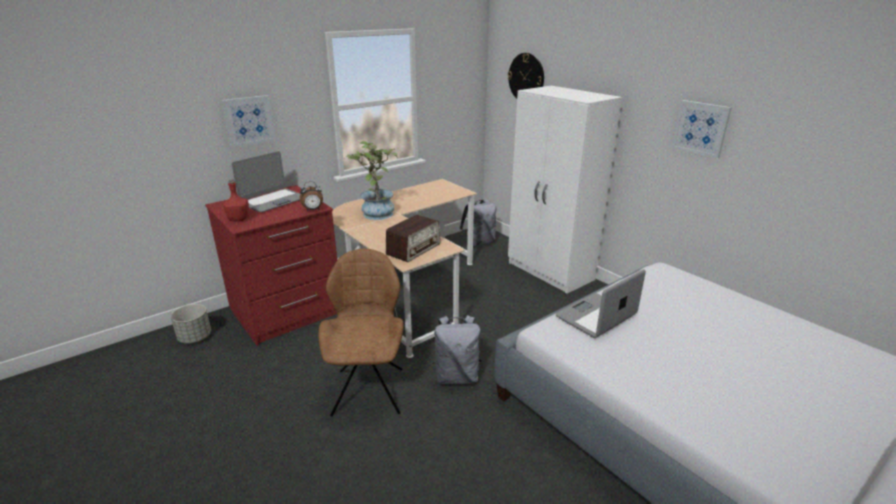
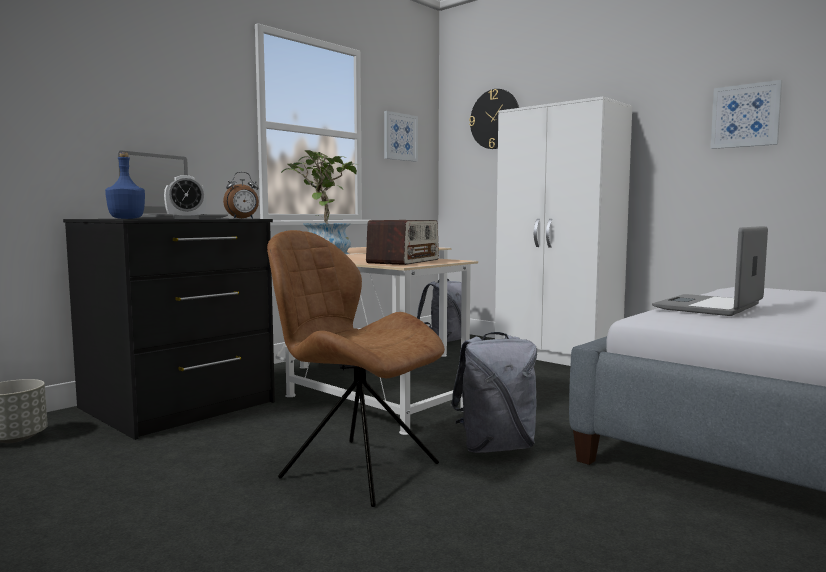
camera: 10 degrees left, 20 degrees down
red dresser [205,185,337,346] -> black dresser [63,218,275,440]
picture [222,95,276,147] -> picture moved to [384,111,418,162]
red bottle [223,179,249,221] -> blue bottle [105,152,145,219]
brown chair [318,249,404,416] -> brown chair turned 45 degrees counterclockwise [267,230,445,507]
none -> alarm clock [164,175,206,219]

